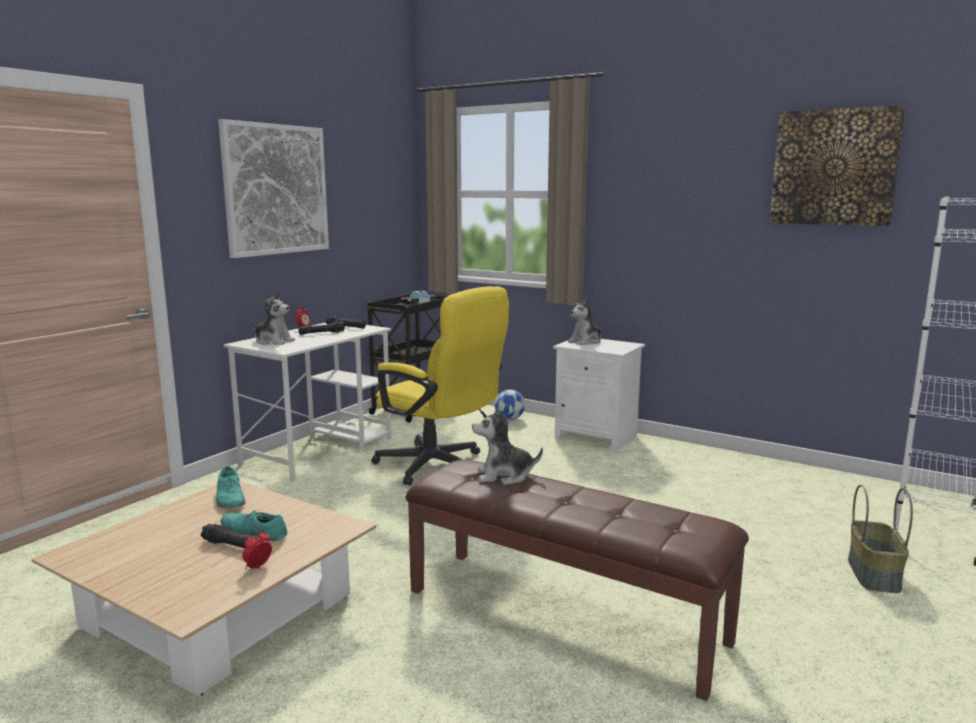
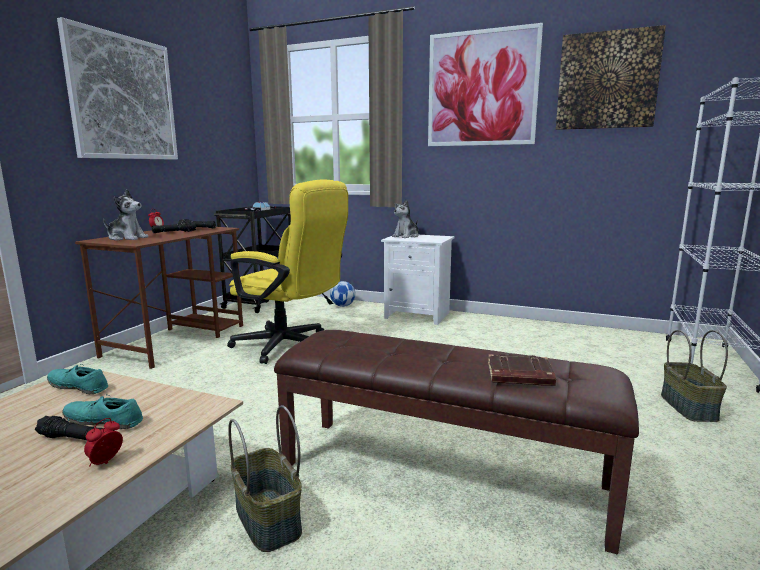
camera: 10 degrees left, 0 degrees up
turquoise shoe [216,466,245,508] -> turquoise shoe turned 150 degrees clockwise [47,364,108,394]
white desk [224,323,391,482] -> brown desk [75,227,243,369]
plush toy [472,407,543,485] -> none
none -> basket [228,405,302,552]
none -> picture [428,23,543,146]
none -> brown book [488,354,556,386]

